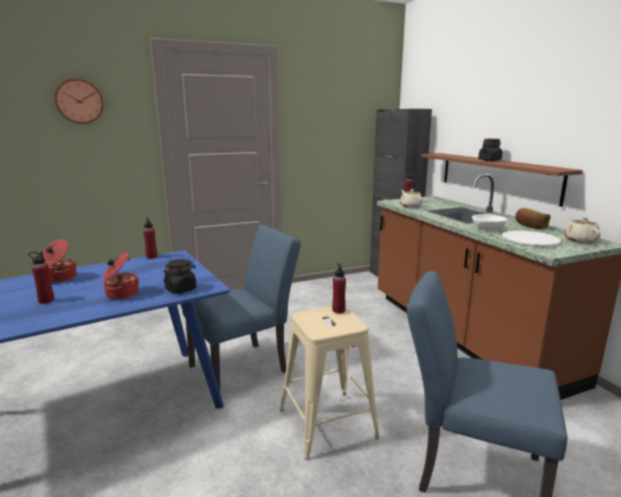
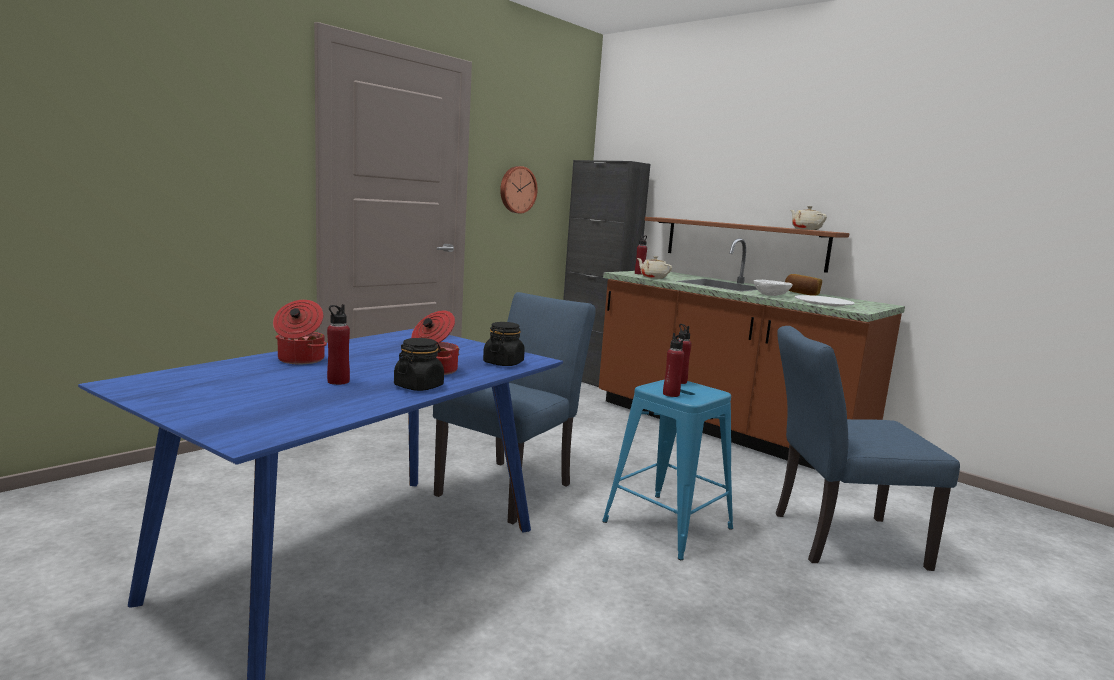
camera: 25 degrees left, 5 degrees down
wall clock [55,78,104,124] -> wall clock moved to [500,166,537,214]
red bottle [143,218,158,259] -> red bottle moved to [663,333,685,397]
beige stool [280,306,380,460] -> blue stool [602,379,733,560]
black jar [478,139,502,161] -> black jar moved to [394,338,444,391]
beige teapot [565,216,601,244] -> beige teapot moved to [791,206,827,230]

